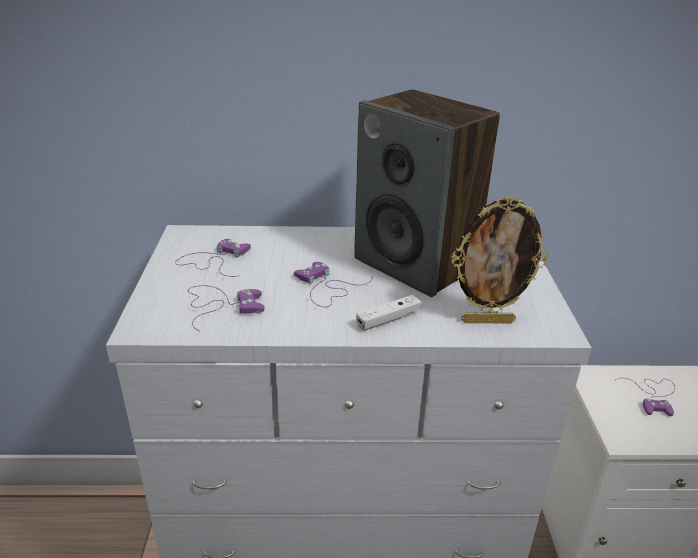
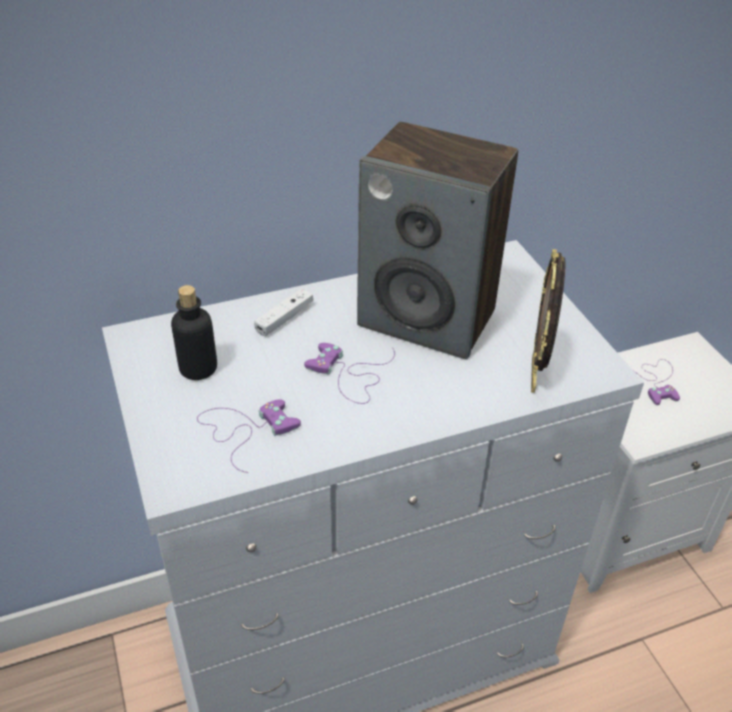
camera: 20 degrees left, 10 degrees up
purple game controller [175,239,251,277] -> bottle [171,285,217,380]
white game controller [356,295,422,331] -> white game controller moved to [254,289,313,336]
picture frame [451,196,548,323] -> picture frame turned 120 degrees clockwise [531,249,566,393]

